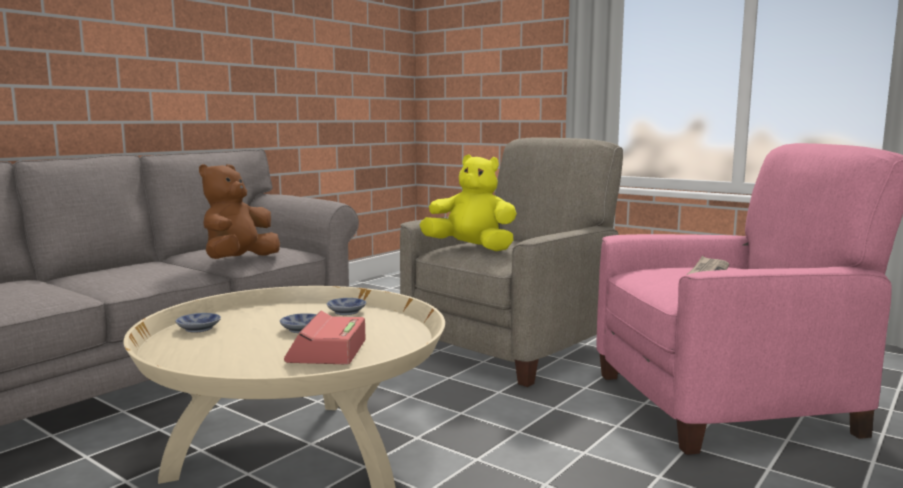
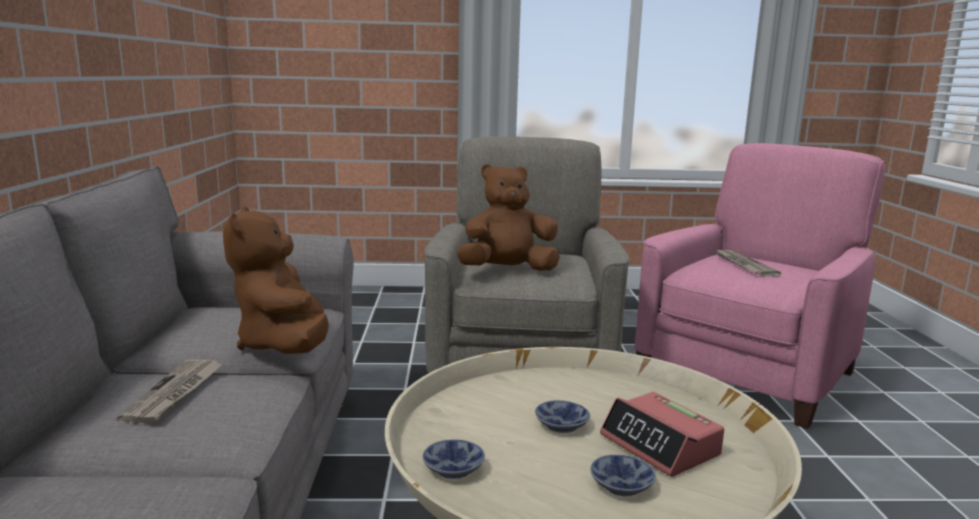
camera: 40 degrees left, 5 degrees up
bowl [327,298,366,315] -> bowl moved to [590,455,656,496]
yellow plush toy [420,154,517,251] -> brown plush toy [457,164,560,271]
none -> newspaper [116,359,223,424]

